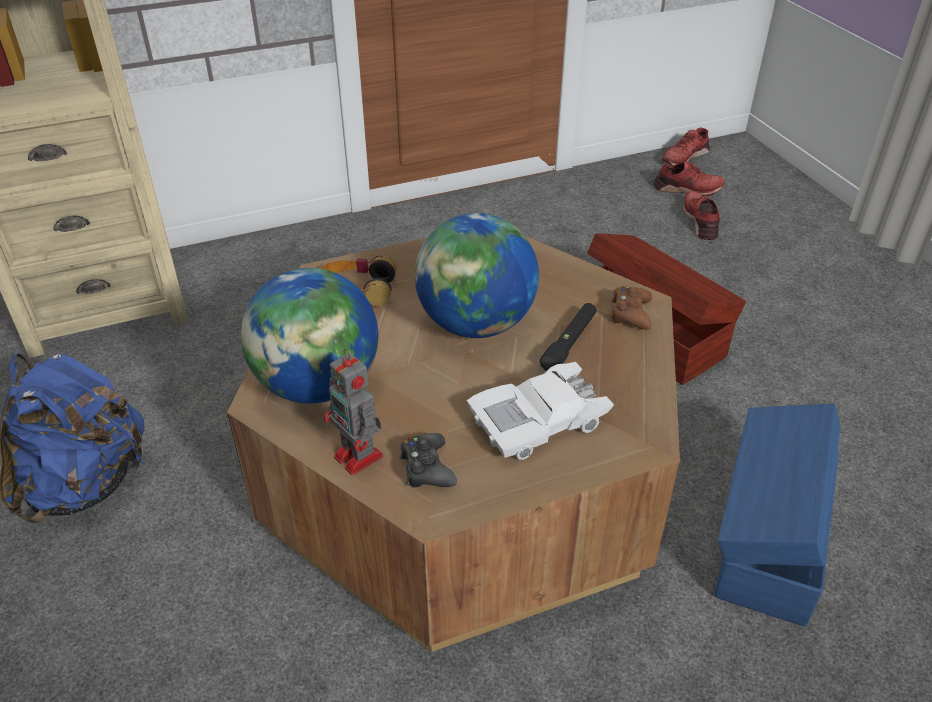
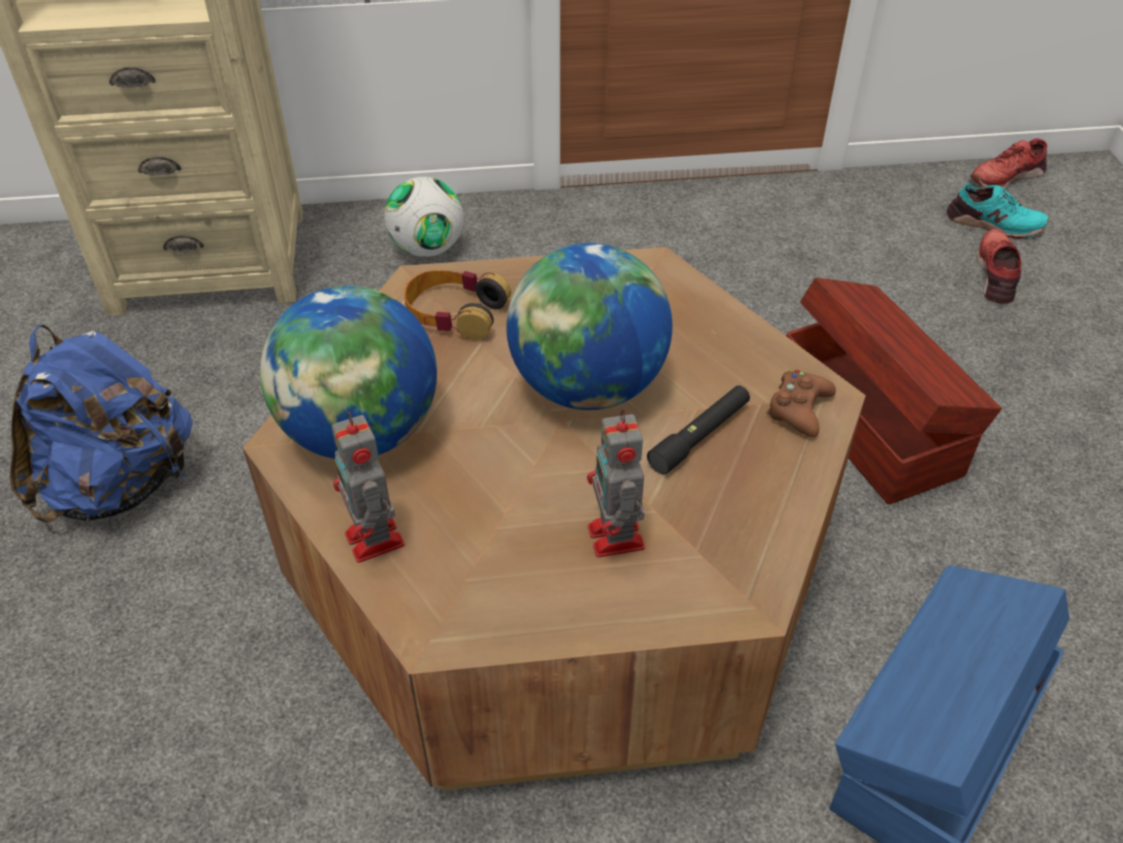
camera: 15 degrees right, 5 degrees up
black game controller [400,433,457,487] -> none
white toy car [467,362,614,460] -> toy robot [587,409,645,557]
red shoe [653,161,724,196] -> turquoise shoe [947,183,1049,239]
none -> football [384,177,464,257]

